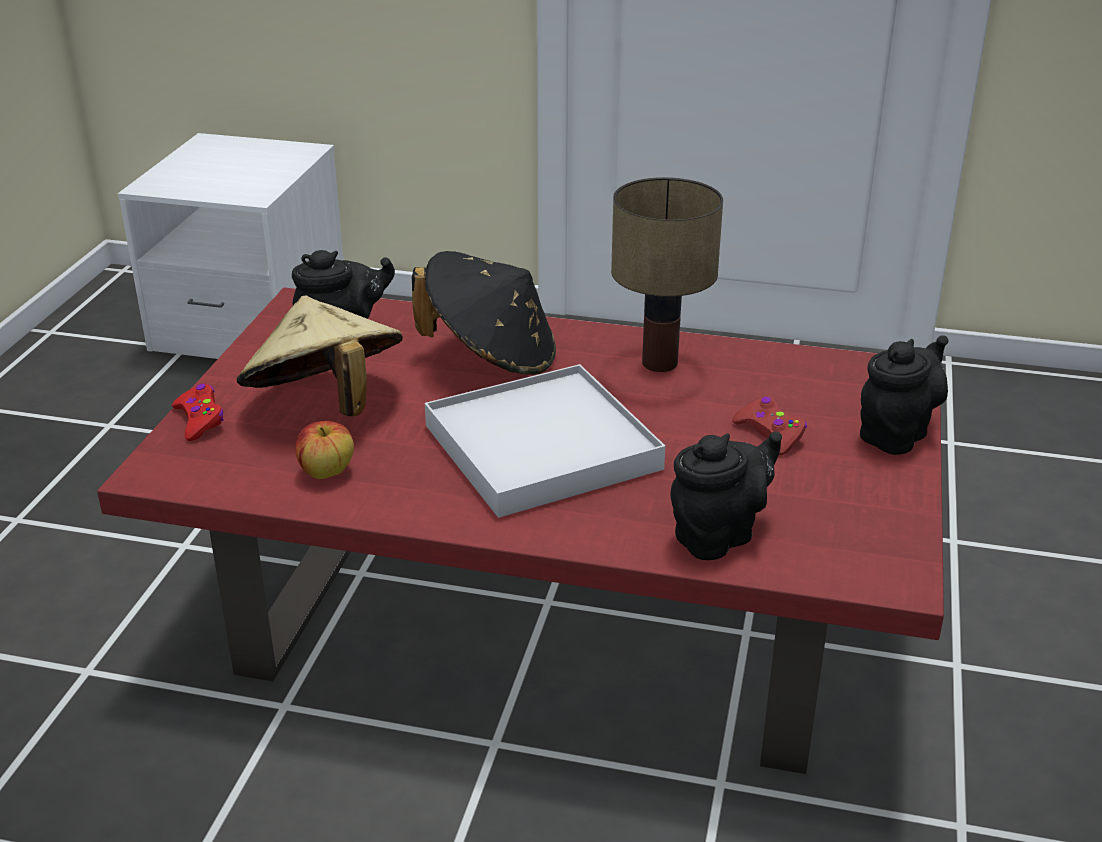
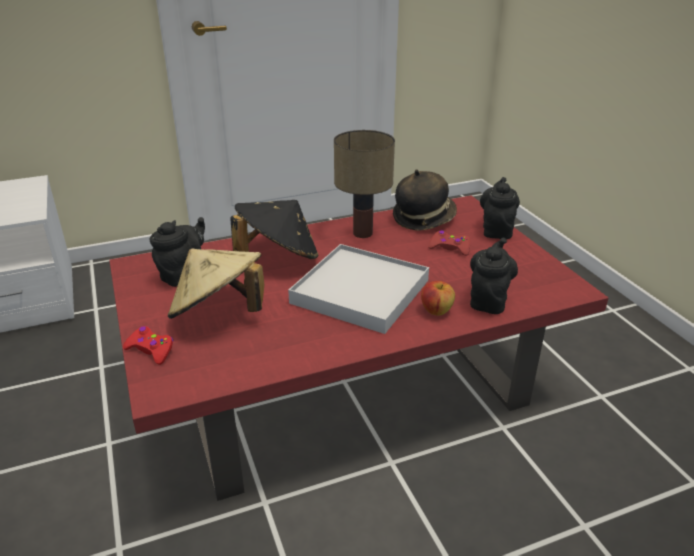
camera: 35 degrees left, 0 degrees up
apple [295,421,354,479] -> apple moved to [421,281,455,316]
none -> hat [393,169,457,231]

